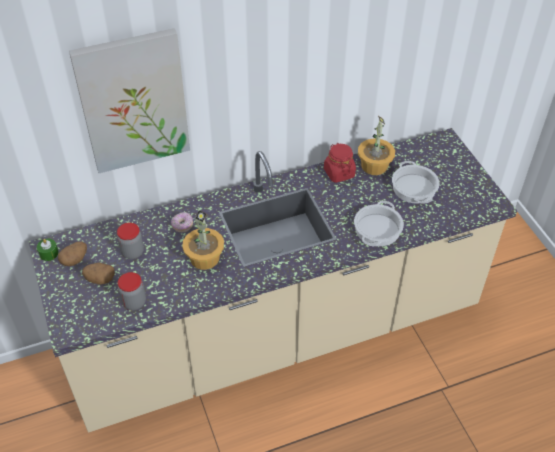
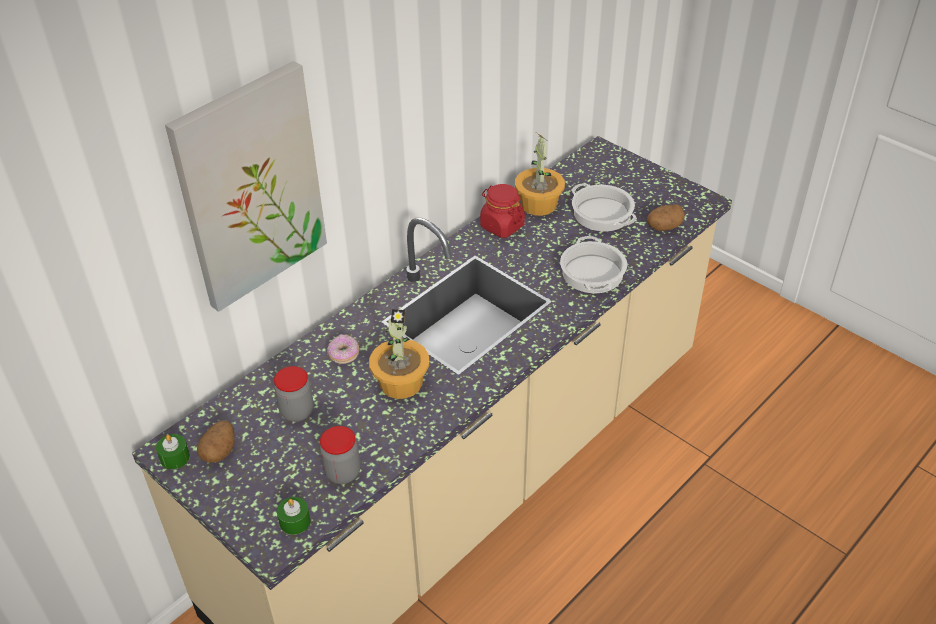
camera: 25 degrees left, 5 degrees down
potato [82,263,115,284] -> potato moved to [647,204,685,231]
none -> green candle [277,497,311,535]

